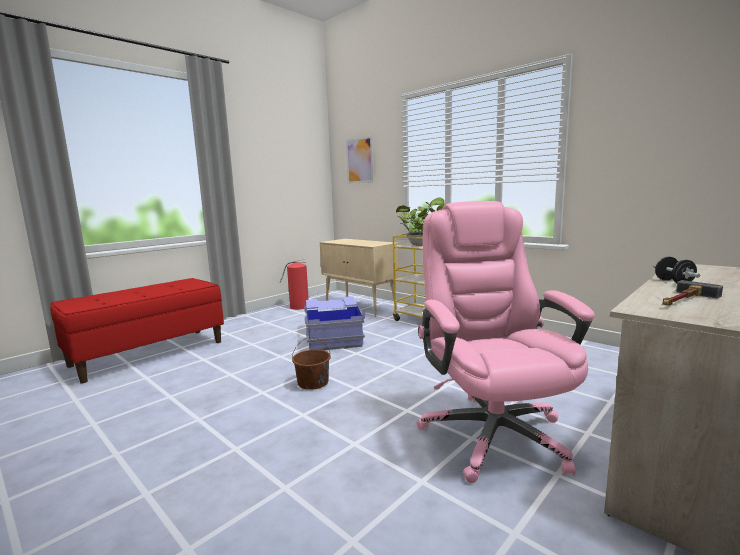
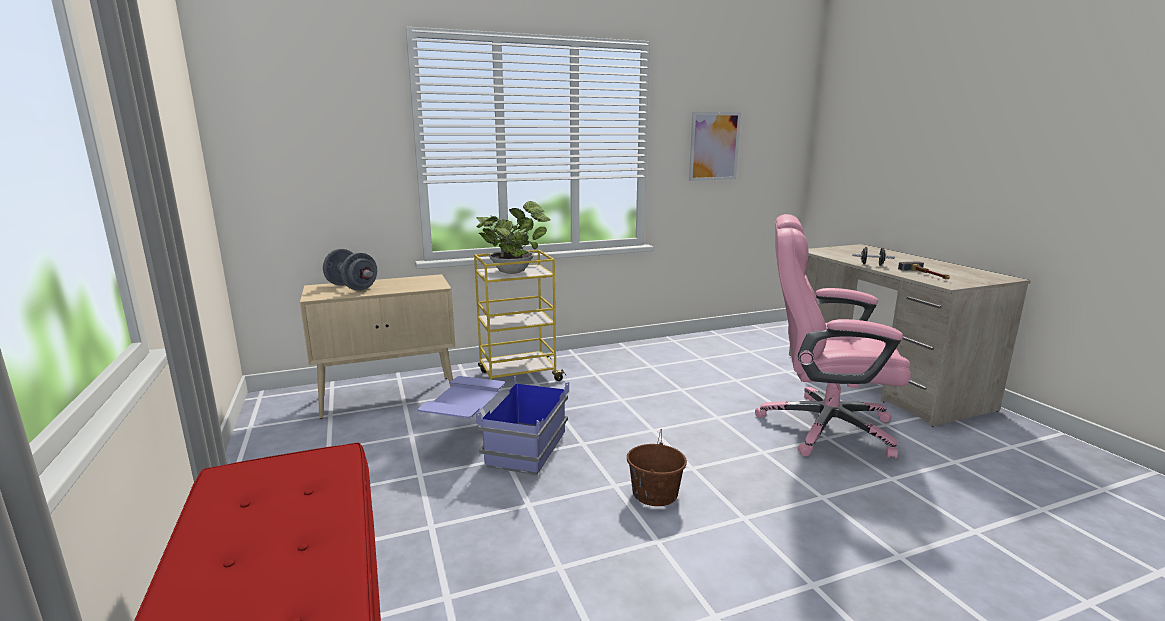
camera: 65 degrees left, 5 degrees up
fire extinguisher [280,258,309,310] -> none
picture [346,136,374,184] -> picture moved to [689,112,741,181]
none -> grey dumbbell [323,249,377,291]

